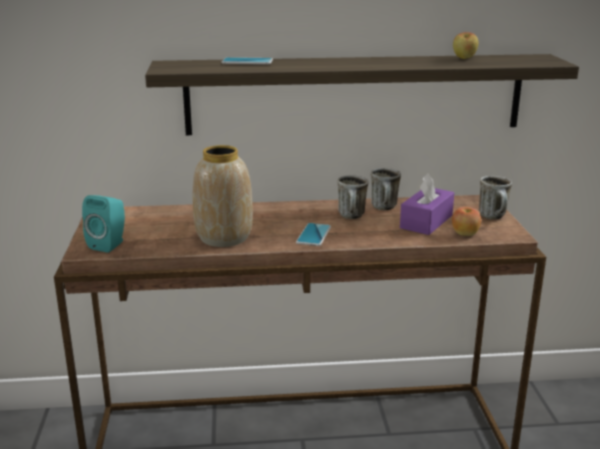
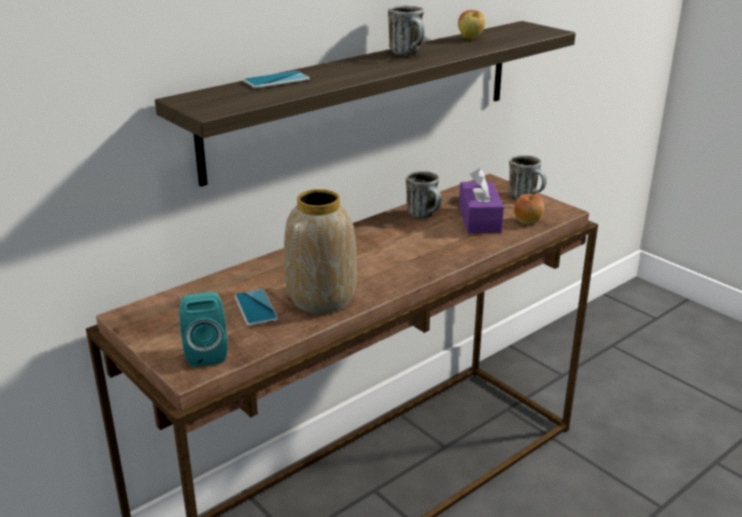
camera: 35 degrees left, 5 degrees up
phone [296,223,331,246] -> phone moved to [234,289,278,326]
mug [338,175,368,219] -> mug moved to [388,6,425,56]

